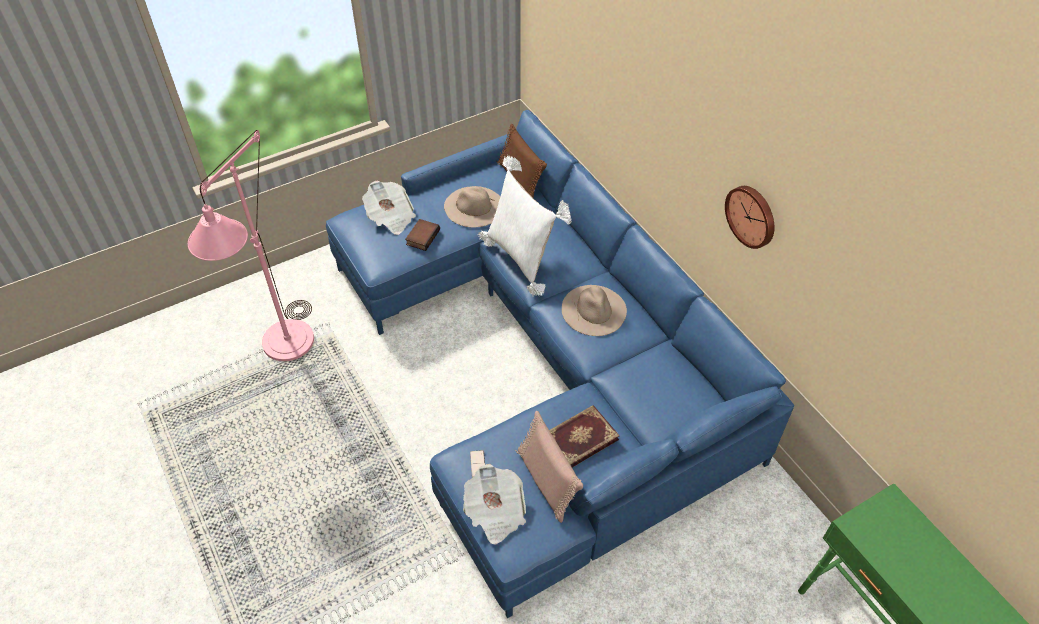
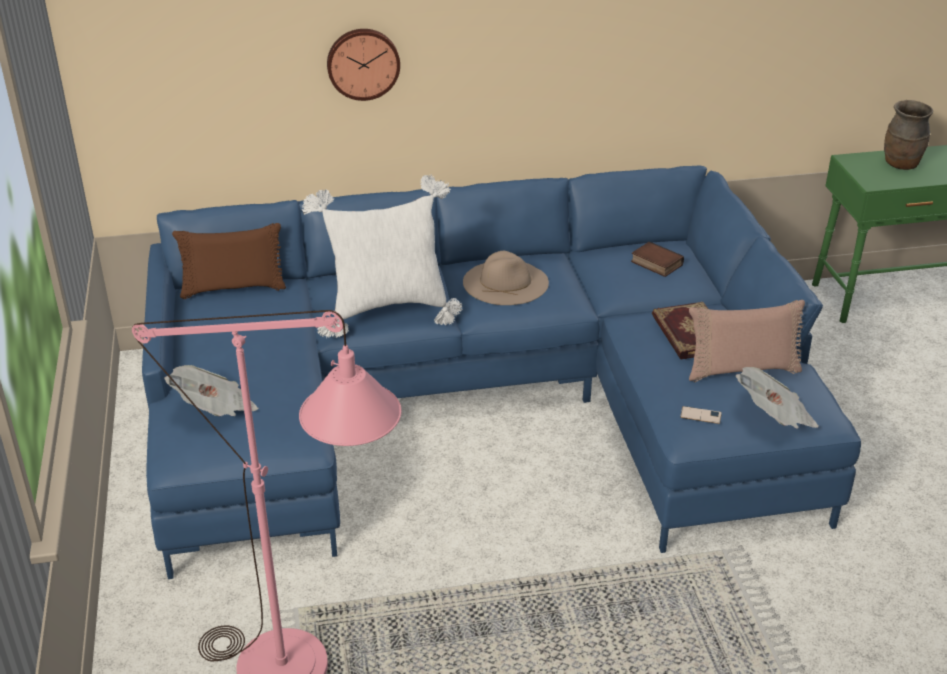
camera: 70 degrees left, 15 degrees down
book [405,219,440,251] -> book moved to [631,241,684,277]
beige hat [444,186,500,228] -> none
wall clock [725,186,774,249] -> wall clock moved to [327,29,400,101]
none -> brown vase [884,100,933,170]

